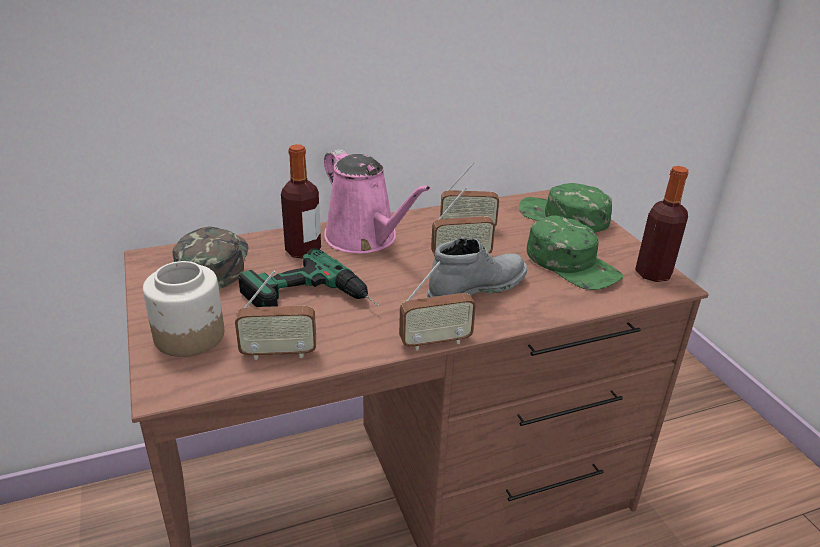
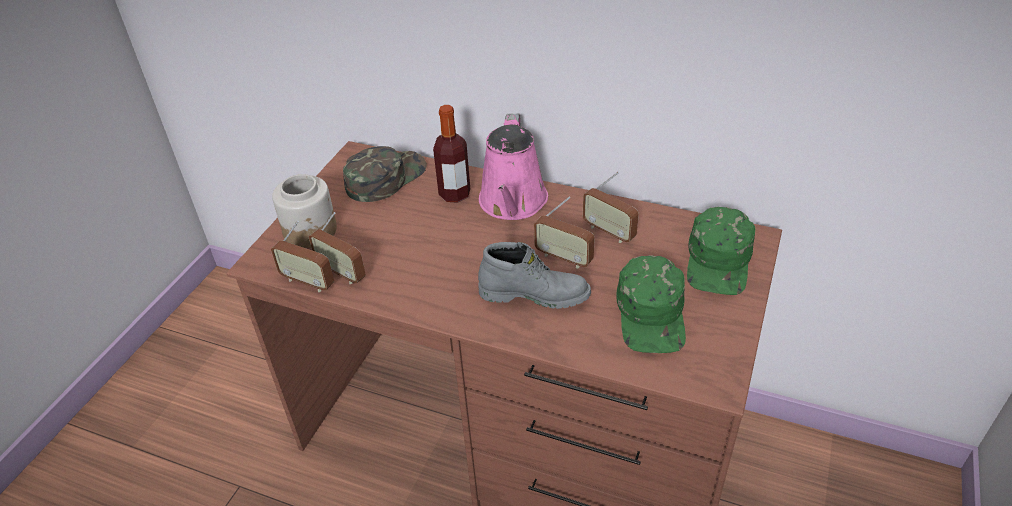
camera: 45 degrees right, 10 degrees up
power drill [238,248,380,307] -> none
radio [399,262,476,350] -> radio moved to [271,221,334,292]
green cap [519,183,612,232] -> green cap turned 150 degrees counterclockwise [687,207,755,295]
bottle [635,166,689,282] -> none

